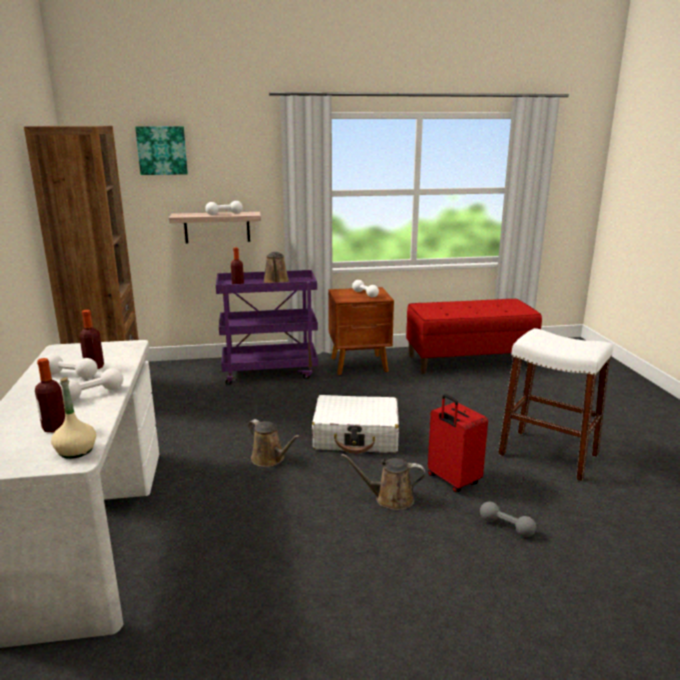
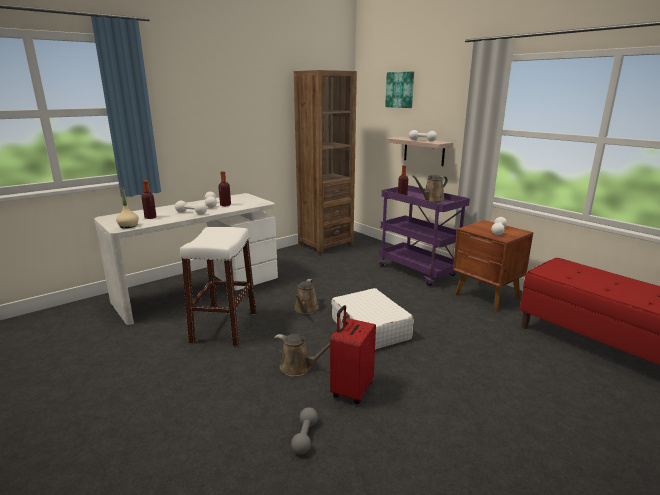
camera: 60 degrees right, 0 degrees up
brown watering can [341,454,425,510] -> brown watering can turned 135 degrees clockwise [272,334,330,377]
white stool [498,328,613,482] -> white stool moved to [180,227,256,346]

